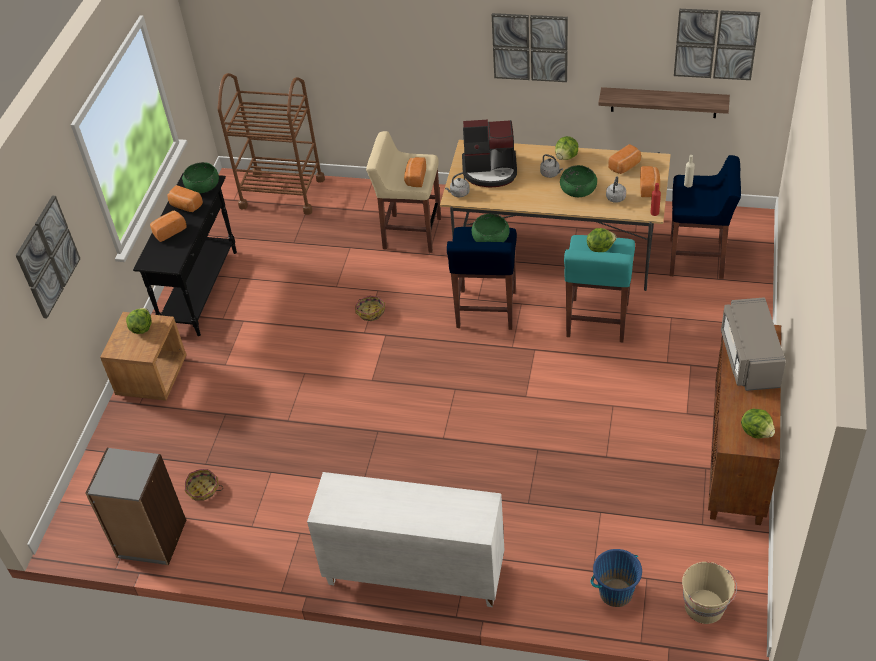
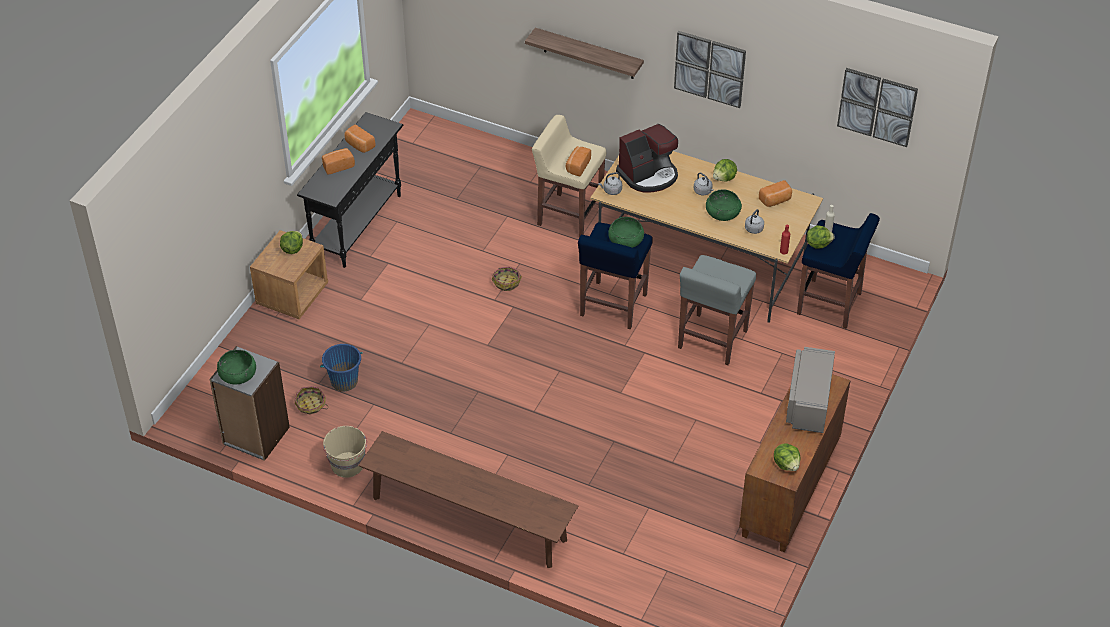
camera: 10 degrees right, 0 degrees up
picture [16,196,80,318] -> none
green bowl [182,162,219,193] -> green bowl moved to [217,350,256,384]
brown cart [218,73,325,215] -> none
white cabinet [307,472,504,607] -> brown bench [358,431,578,568]
coffee machine [462,119,517,188] -> coffee machine turned 45 degrees counterclockwise [616,124,678,193]
turquoise stool [564,235,635,342] -> grey stool [678,255,756,365]
lettuce [587,228,616,252] -> lettuce moved to [807,225,835,249]
blue bucket [591,549,642,607] -> blue bucket moved to [320,344,363,392]
shelf [598,87,730,118] -> shelf moved to [525,28,644,79]
bread [640,166,660,197] -> none
beige bucket [682,562,737,624] -> beige bucket moved to [323,426,367,478]

